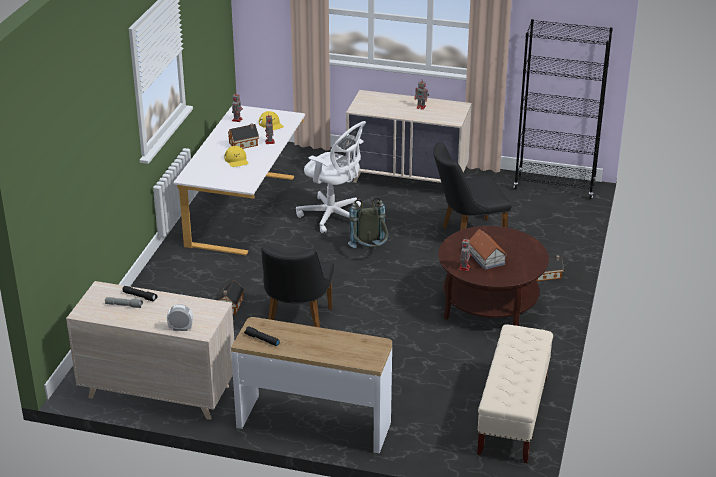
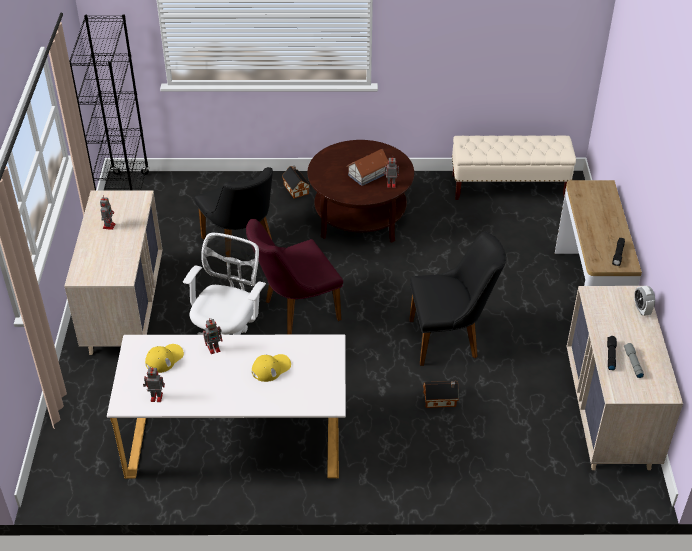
camera: 105 degrees left, 10 degrees up
toy house [228,123,259,149] -> none
grey backpack [348,197,388,248] -> purple chair [246,219,343,335]

